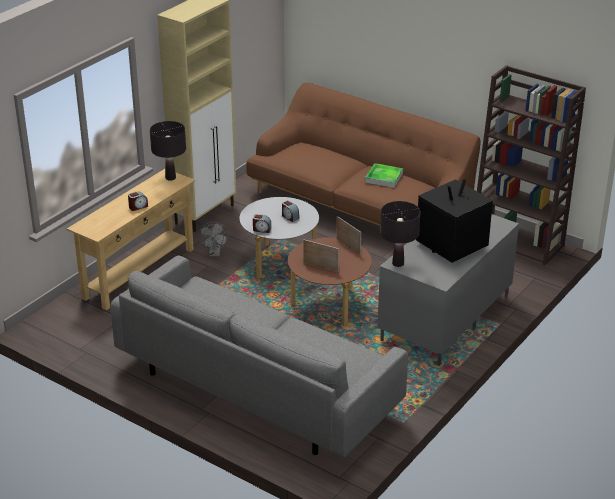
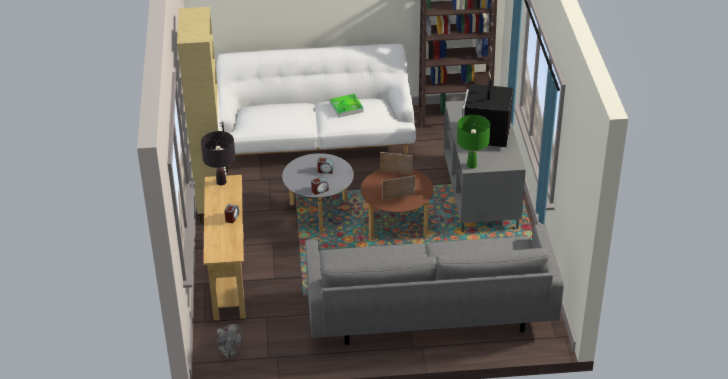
camera: 40 degrees left, 5 degrees up
grey fan [198,222,229,257] -> grey fan moved to [217,324,243,359]
brown sofa [246,82,481,226] -> white sofa [216,44,416,166]
black table lamp [380,201,420,267] -> green table lamp [457,115,490,169]

